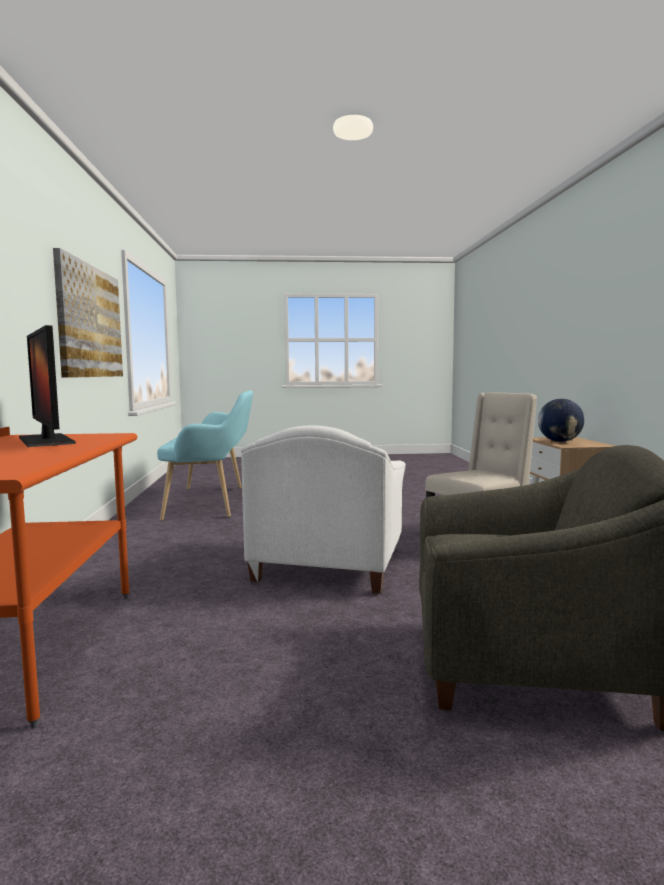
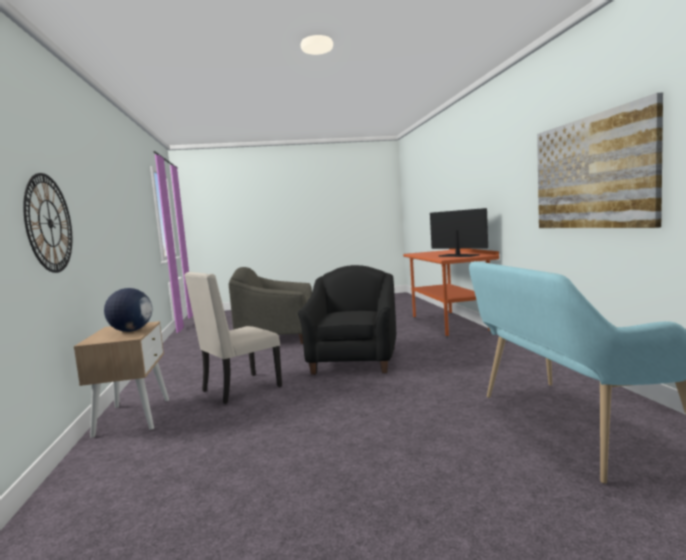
camera: 175 degrees right, 0 degrees up
white armchair [241,425,406,594] -> black armchair [298,265,396,375]
none -> wall clock [23,173,72,273]

